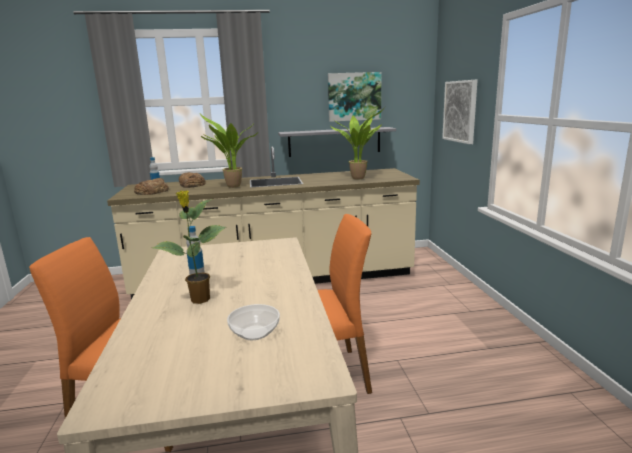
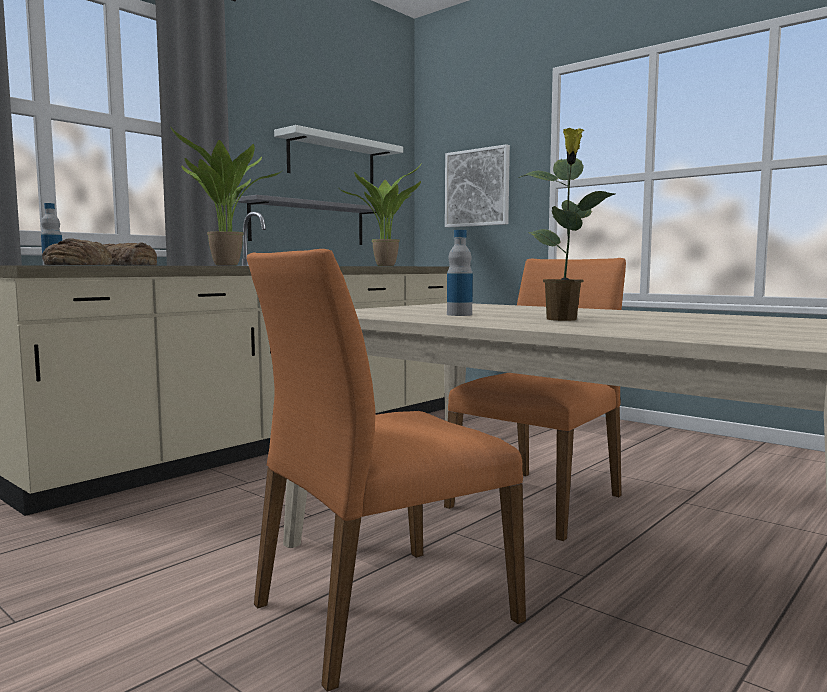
camera: 40 degrees left, 10 degrees down
bowl [227,304,280,340] -> none
picture [328,72,381,122] -> white shelf [274,125,403,184]

